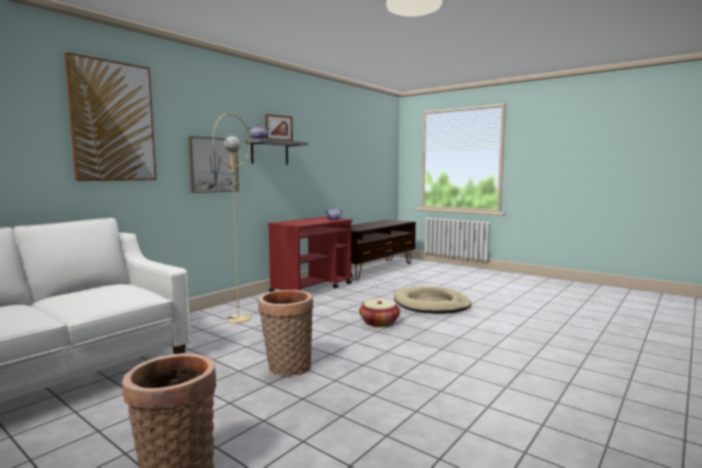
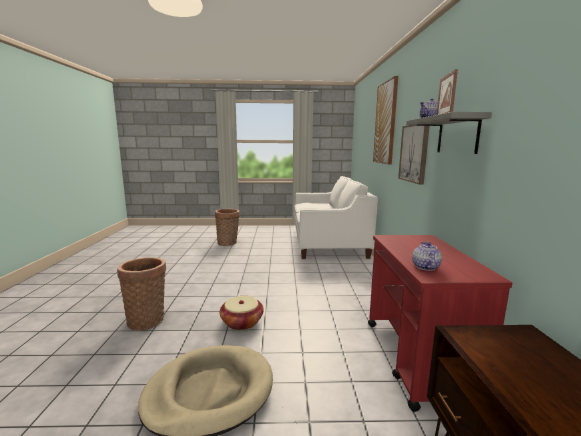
camera: 140 degrees right, 5 degrees up
beige floor lamp [212,113,251,323] -> none
basket [258,290,313,376] -> basket moved to [117,257,166,331]

